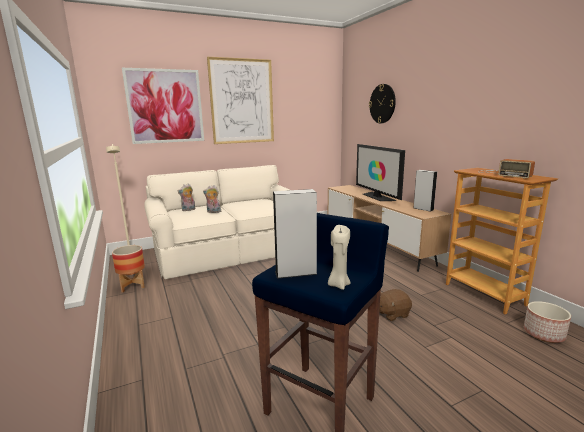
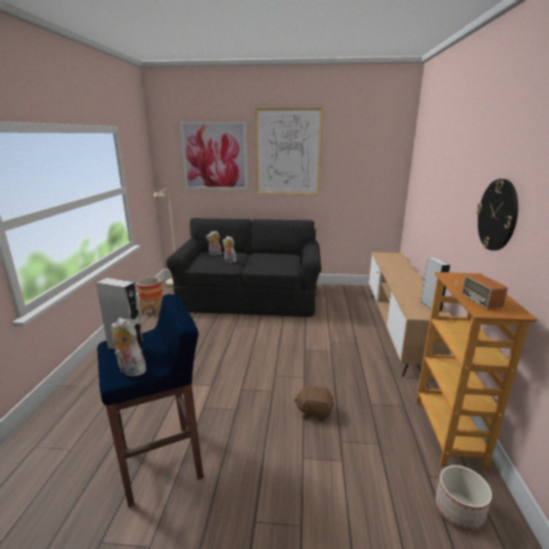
camera: 30 degrees right, 5 degrees up
beige sofa [144,165,290,279] -> black sofa [166,218,321,317]
beige candle [328,225,351,290] -> plush toy [111,317,147,377]
television [356,144,405,201] -> none
wall clock [369,84,396,123] -> wall clock moved to [476,179,518,251]

